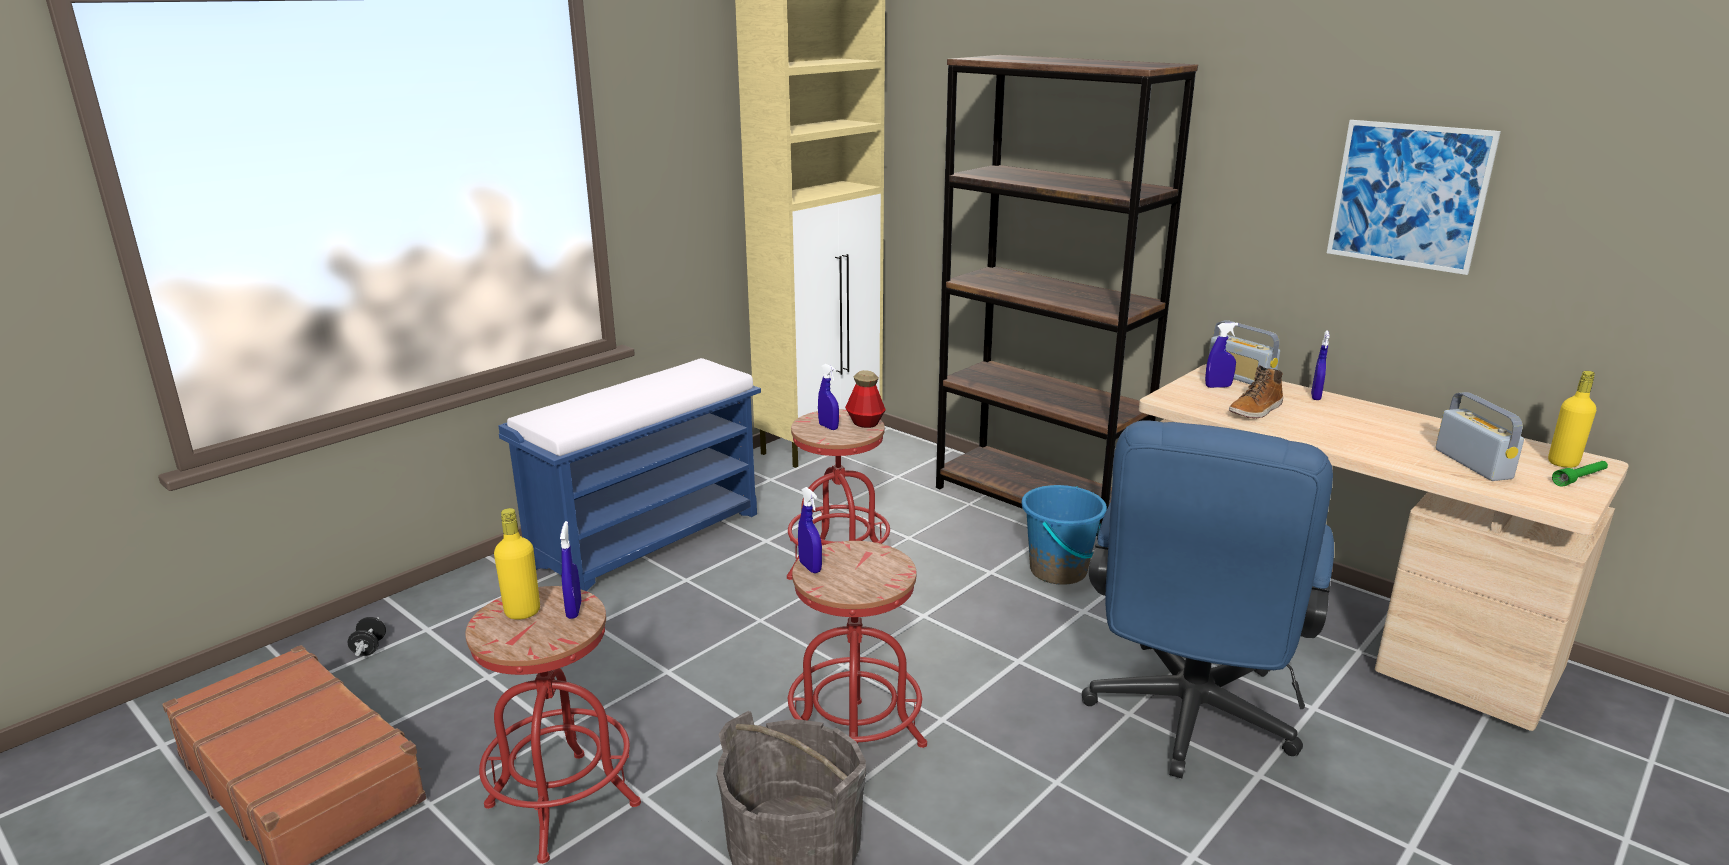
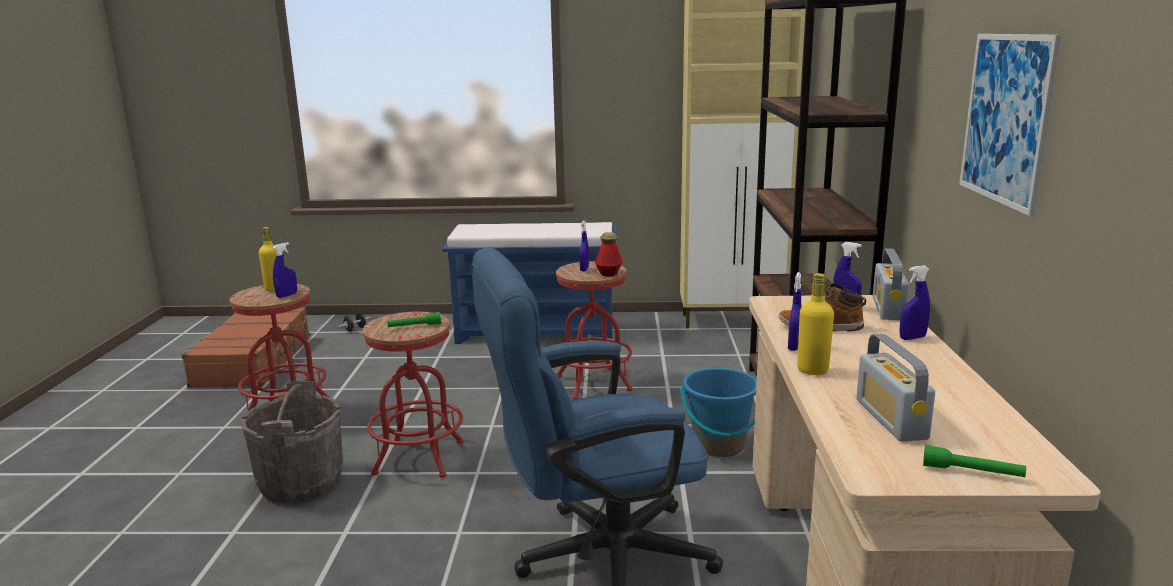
camera: 50 degrees right, 5 degrees down
blue spray bottle [798,487,822,573] -> blue spray bottle moved to [788,272,802,351]
radio [1435,392,1524,481] -> radio turned 135 degrees clockwise [856,334,935,442]
yellow bottle [1548,371,1596,468] -> yellow bottle moved to [797,273,834,375]
none -> green flashlight [387,312,441,327]

